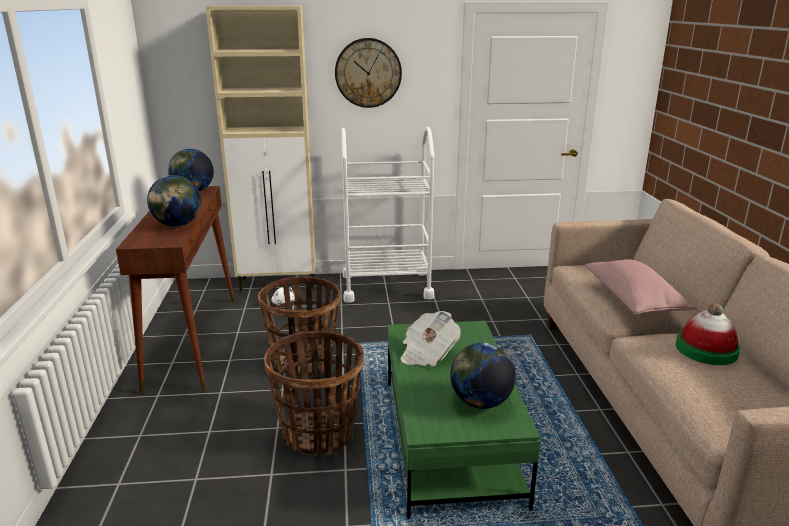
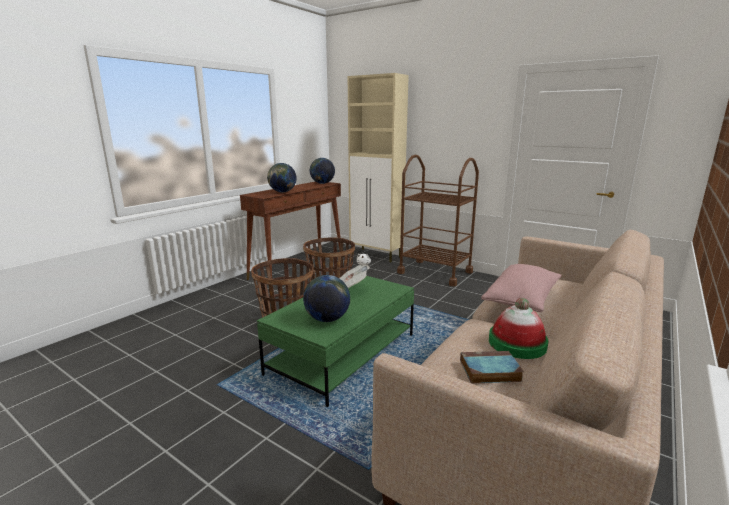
camera: 40 degrees right, 5 degrees down
wall clock [335,38,402,108] -> none
white cart [341,127,434,303] -> brown cart [397,155,479,286]
none -> book [460,351,524,384]

